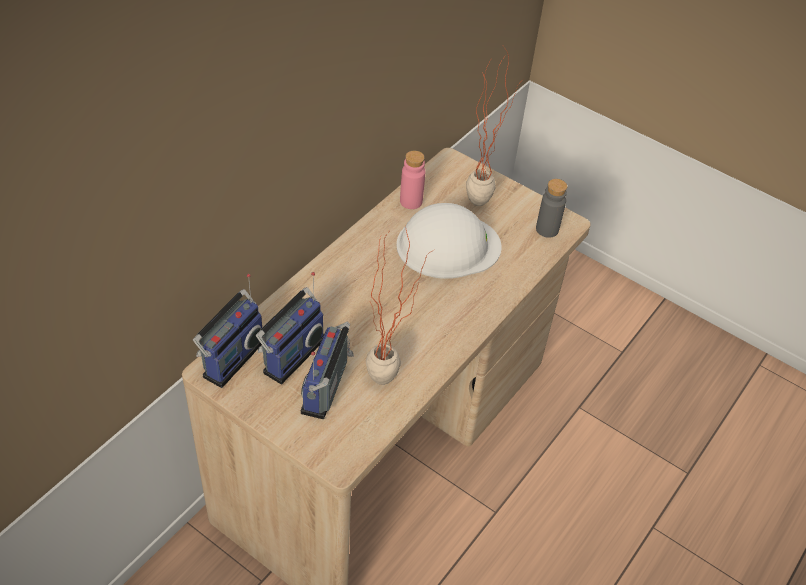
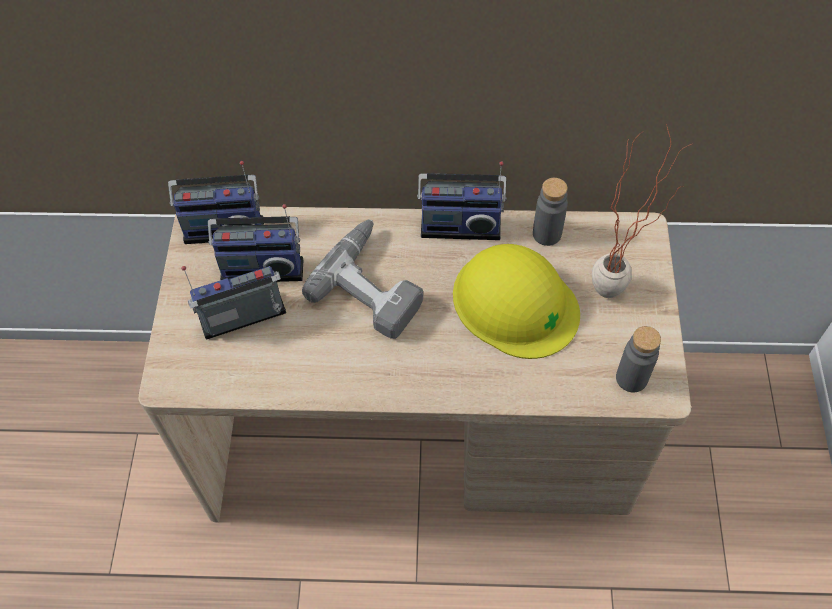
camera: 60 degrees right, 10 degrees up
potted plant [366,230,434,385] -> none
white hard hat [397,203,502,279] -> yellow hard hat [453,244,580,359]
pink bottle [400,151,425,209] -> grey bottle [533,178,568,246]
none -> power drill [302,220,423,339]
none -> radio [417,161,506,240]

